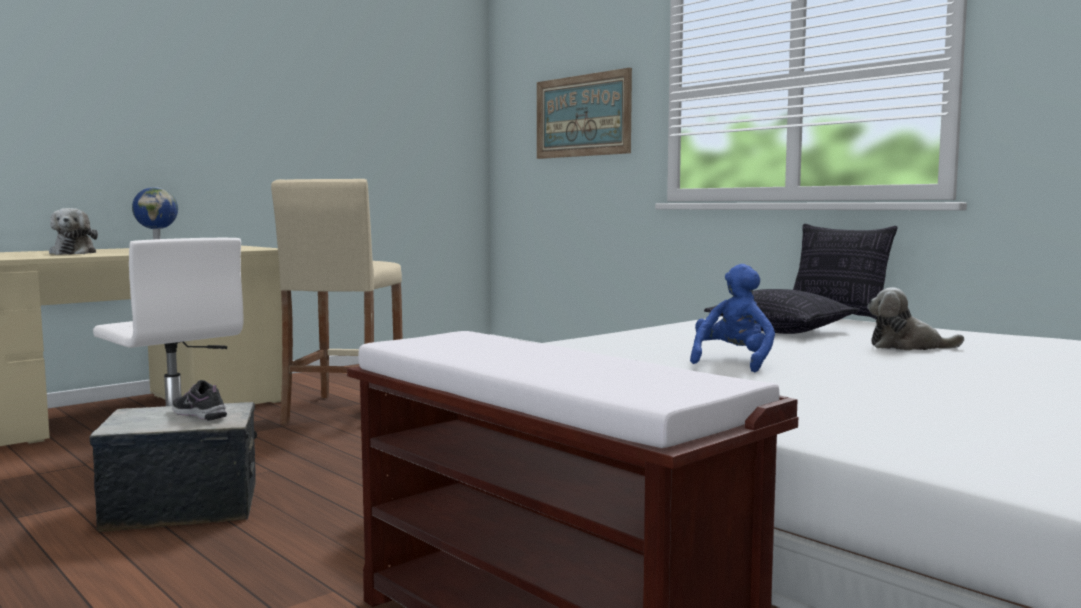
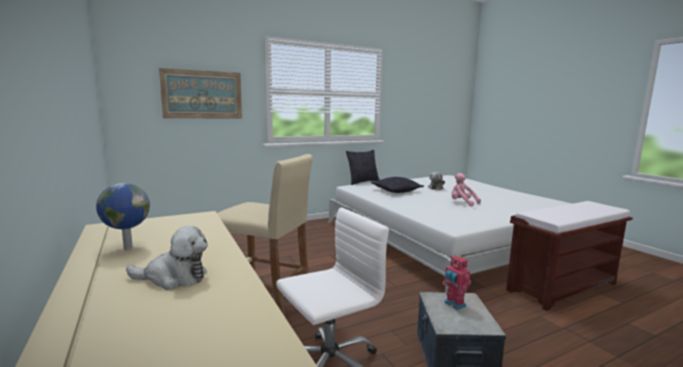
camera: 75 degrees left, 5 degrees up
shoe [172,380,227,421] -> toy robot [442,254,471,310]
blue plush toy [690,264,775,372] -> pink plush toy [452,173,481,206]

